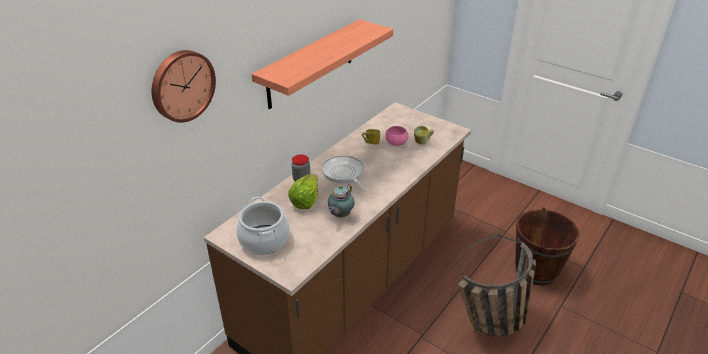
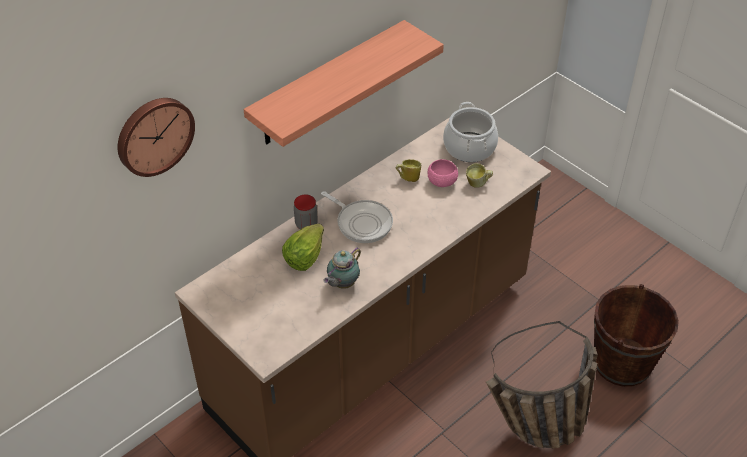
camera: 10 degrees right, 10 degrees up
cooking pot [236,197,290,254] -> cooking pot moved to [443,102,498,162]
frying pan [322,155,367,191] -> frying pan turned 150 degrees clockwise [321,191,393,243]

